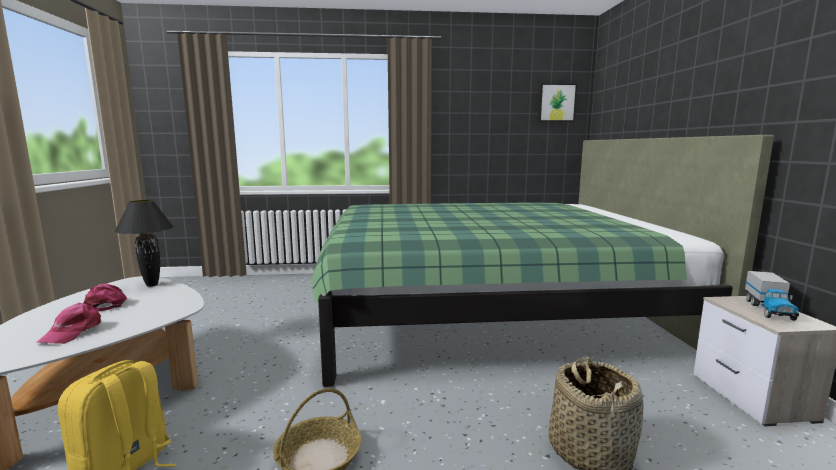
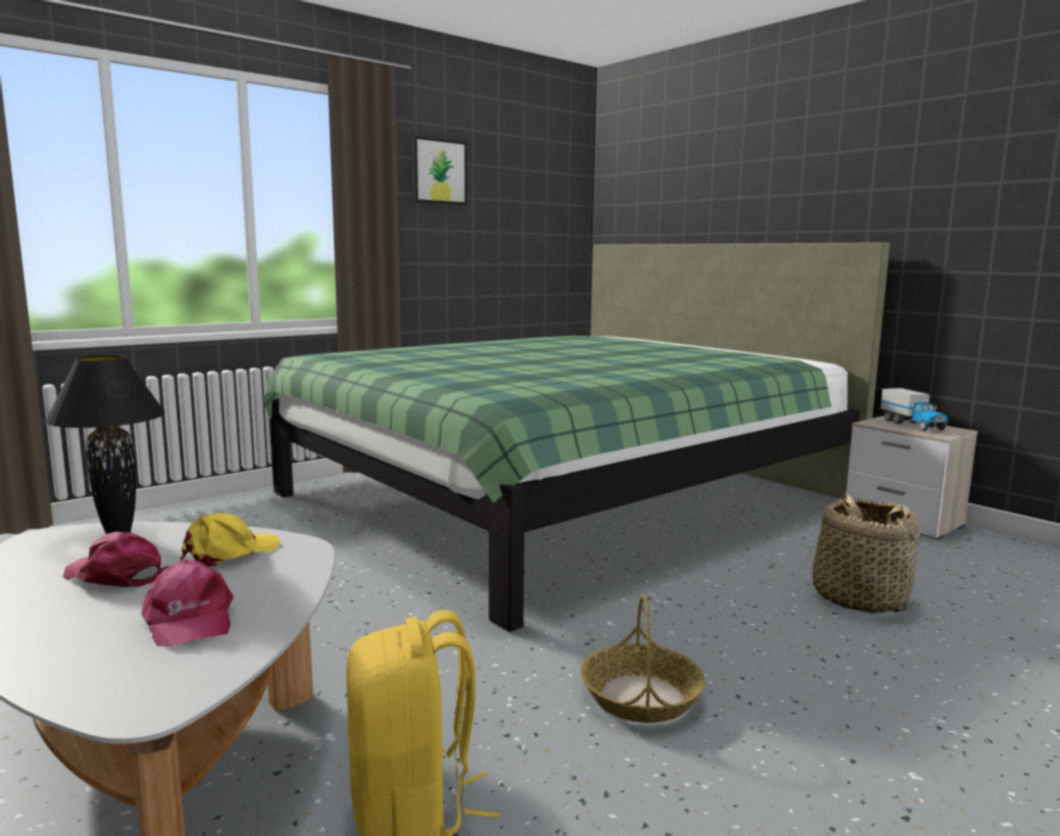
camera: 35 degrees left, 0 degrees up
picture [538,83,577,122] -> picture moved to [412,136,467,205]
none -> yellow cap [180,513,281,567]

